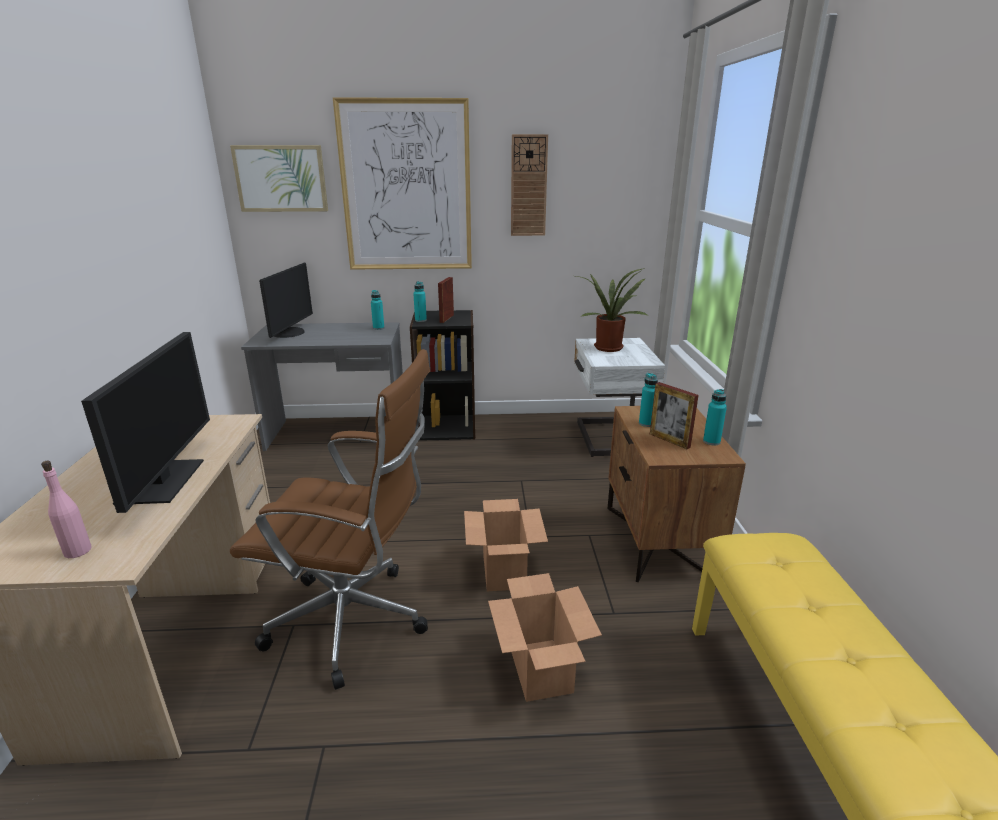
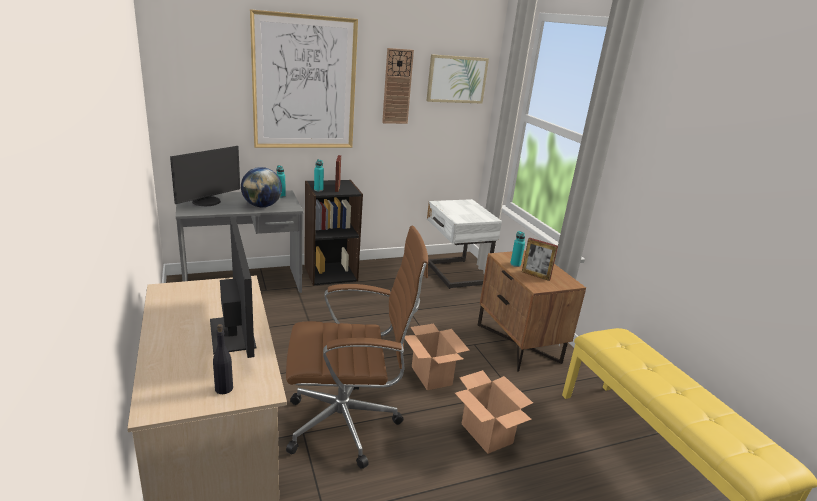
camera: 20 degrees left, 0 degrees up
pink bottle [41,461,92,558] -> black bottle [213,324,233,394]
picture [230,145,328,212] -> picture moved to [426,54,489,104]
monitor [259,263,313,338] -> monitor turned 45 degrees clockwise [170,146,240,206]
potted plant [576,268,648,352] -> none
turquoise bottle [703,389,727,445] -> none
none -> globe [241,167,282,207]

